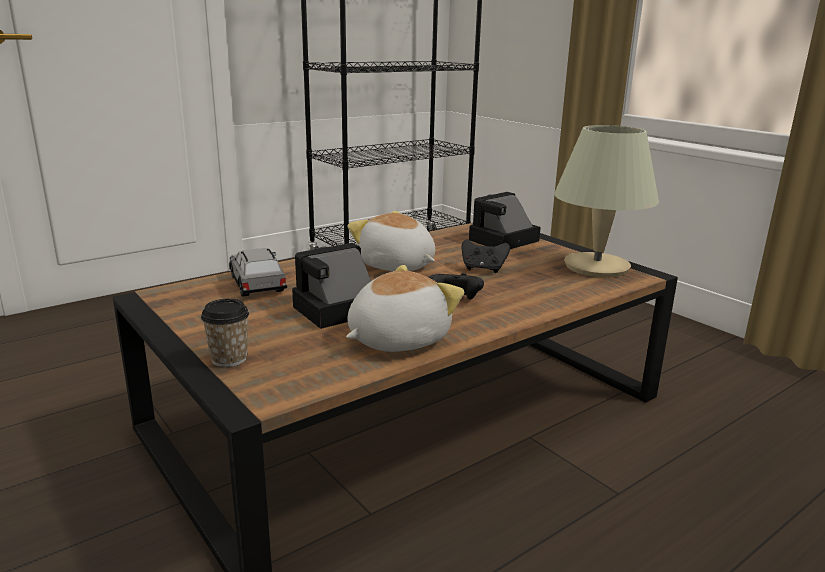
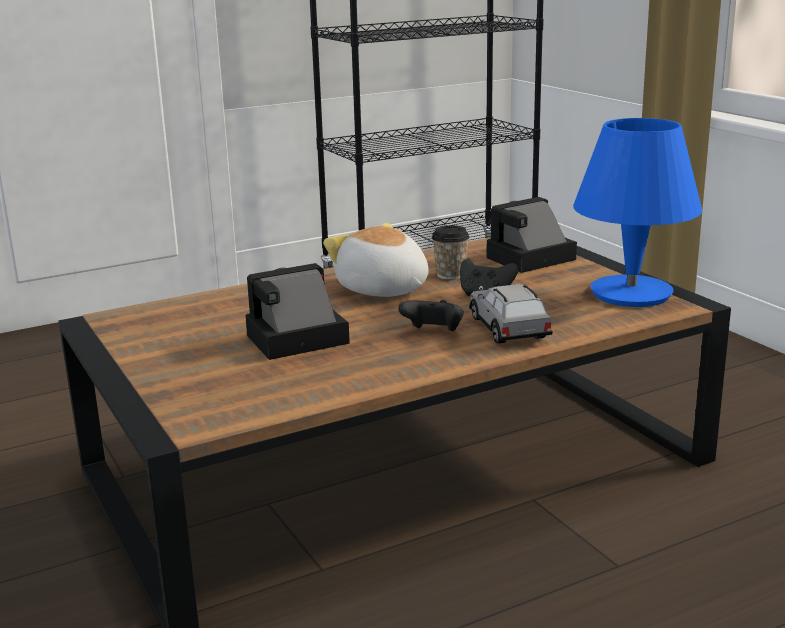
camera: 10 degrees right, 0 degrees up
cup [201,299,249,367] -> cup moved to [432,225,469,280]
grey toy car [229,248,287,297] -> grey toy car moved to [469,284,553,344]
plush toy [346,265,464,352] -> none
beige table lamp [554,125,659,277] -> blue table lamp [573,118,702,307]

